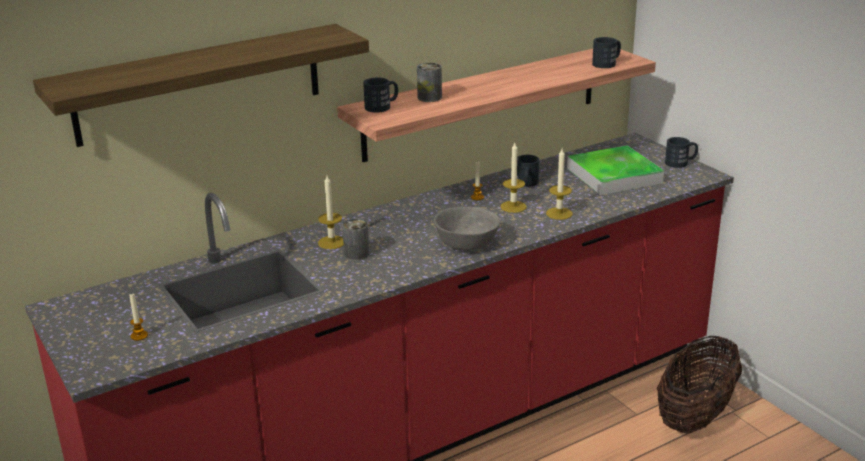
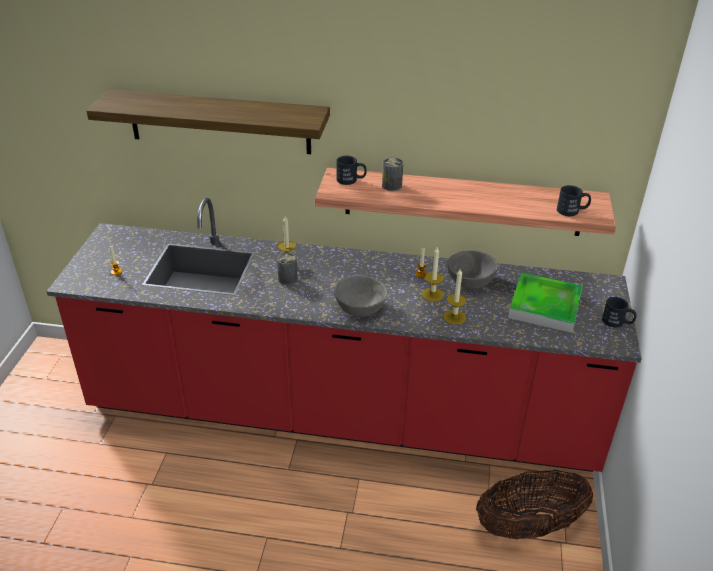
camera: 40 degrees right, 10 degrees up
black mug [517,155,539,187] -> grey bowl [447,250,498,289]

